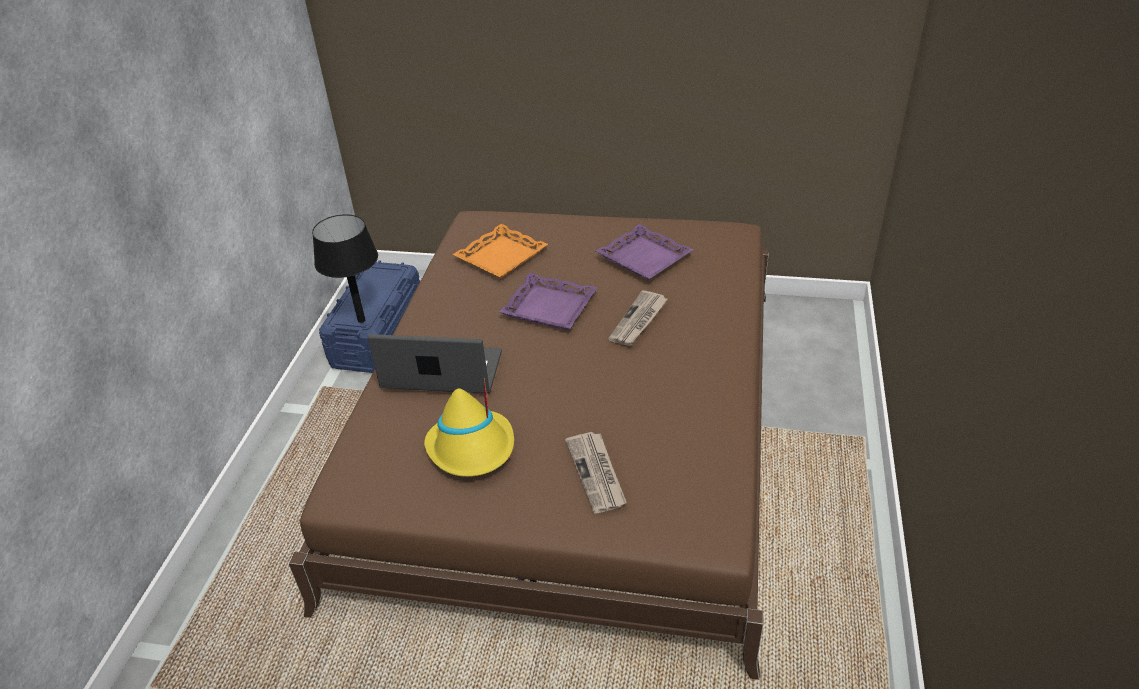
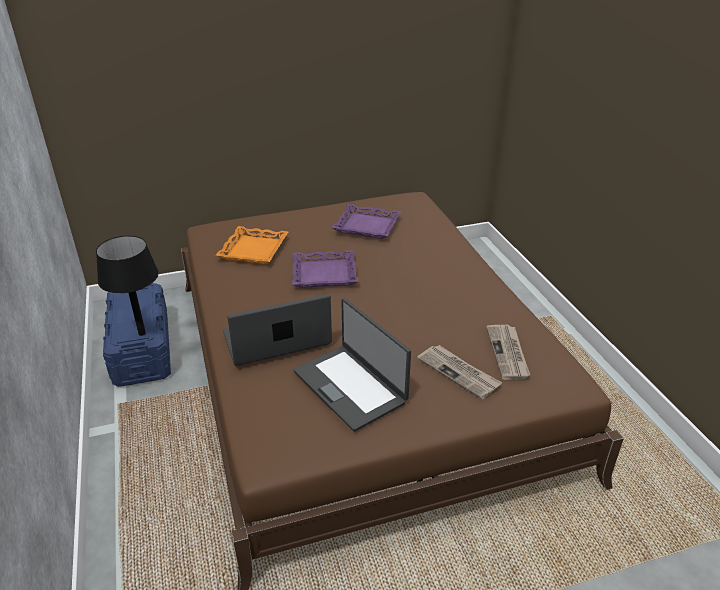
camera: 30 degrees left, 5 degrees down
yellow hat [424,379,514,477] -> laptop [293,298,411,432]
newspaper [608,290,667,346] -> newspaper moved to [486,325,530,380]

